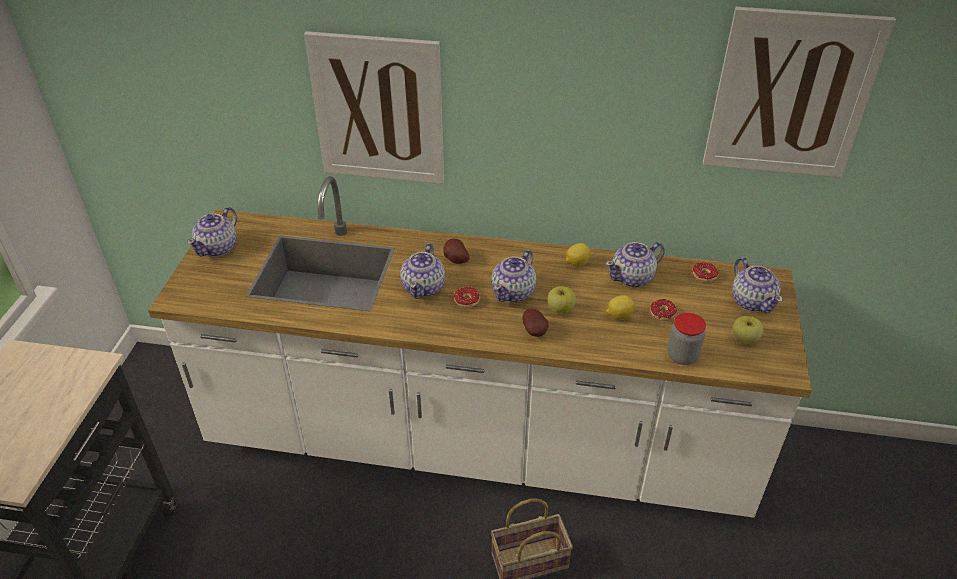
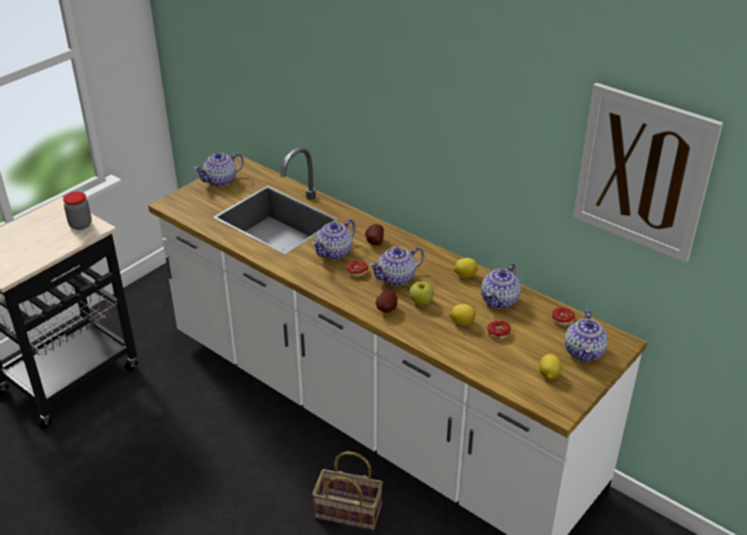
camera: 30 degrees right, 5 degrees down
picture [304,31,444,184] -> none
teapot [605,242,665,287] -> teapot turned 60 degrees counterclockwise [481,263,521,309]
jar [667,313,706,365] -> jar moved to [63,192,92,230]
apple [732,316,763,344] -> lemon [539,354,562,379]

